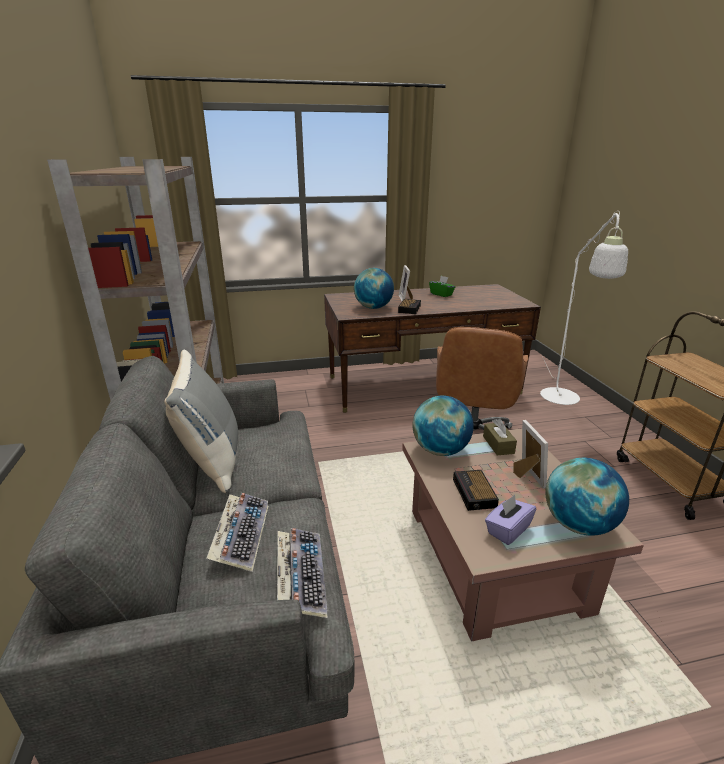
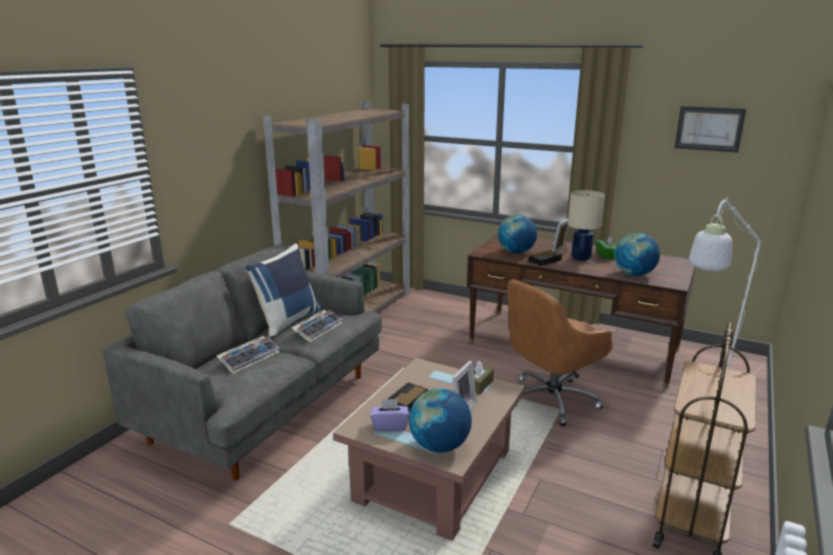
camera: 40 degrees right, 5 degrees down
grey pillow [164,350,238,493] -> blue pillow [245,244,322,338]
keyboard [277,528,328,618] -> keyboard moved to [291,310,343,342]
globe [413,396,474,456] -> globe moved to [614,233,660,276]
none -> beige table lamp [568,190,605,261]
none -> picture [675,106,746,153]

